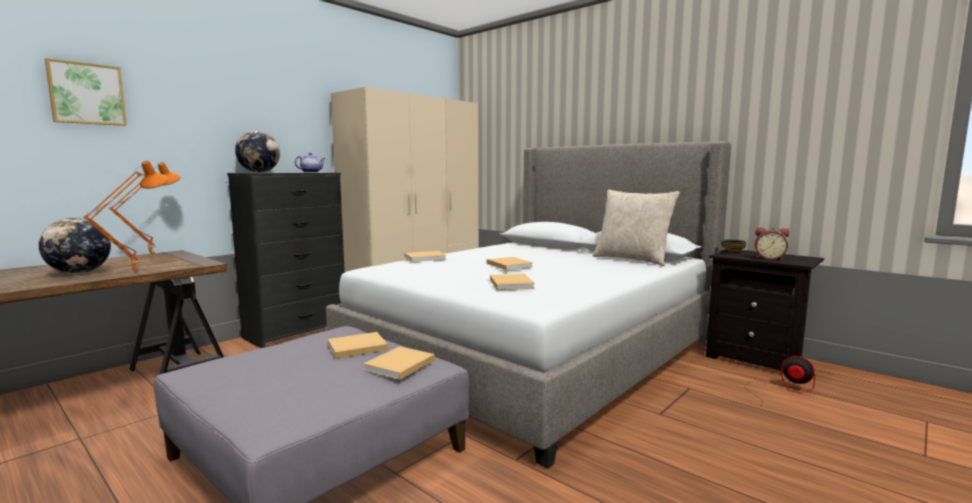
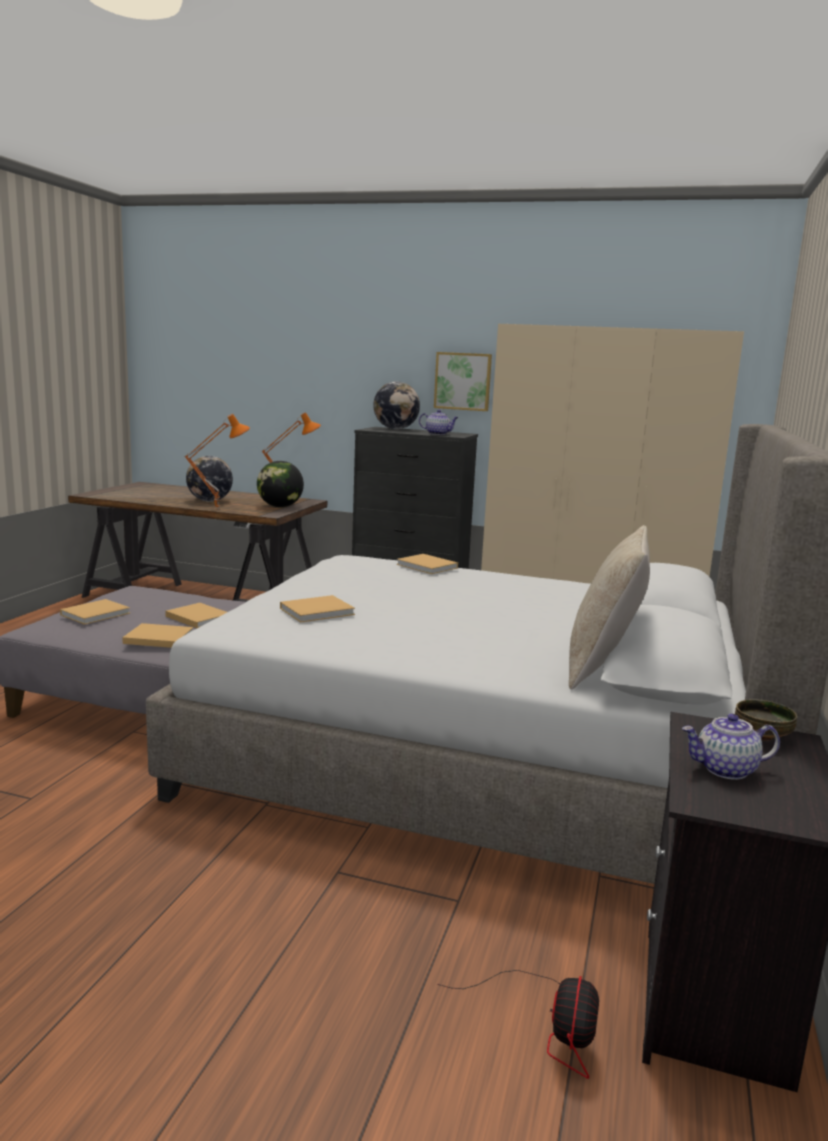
camera: 65 degrees right, 5 degrees up
picture [45,58,127,126] -> picture moved to [434,352,492,411]
beige book [487,257,533,270] -> beige book moved to [60,599,130,625]
alarm clock [755,227,789,260] -> teapot [682,714,780,780]
none -> globe [257,461,304,507]

